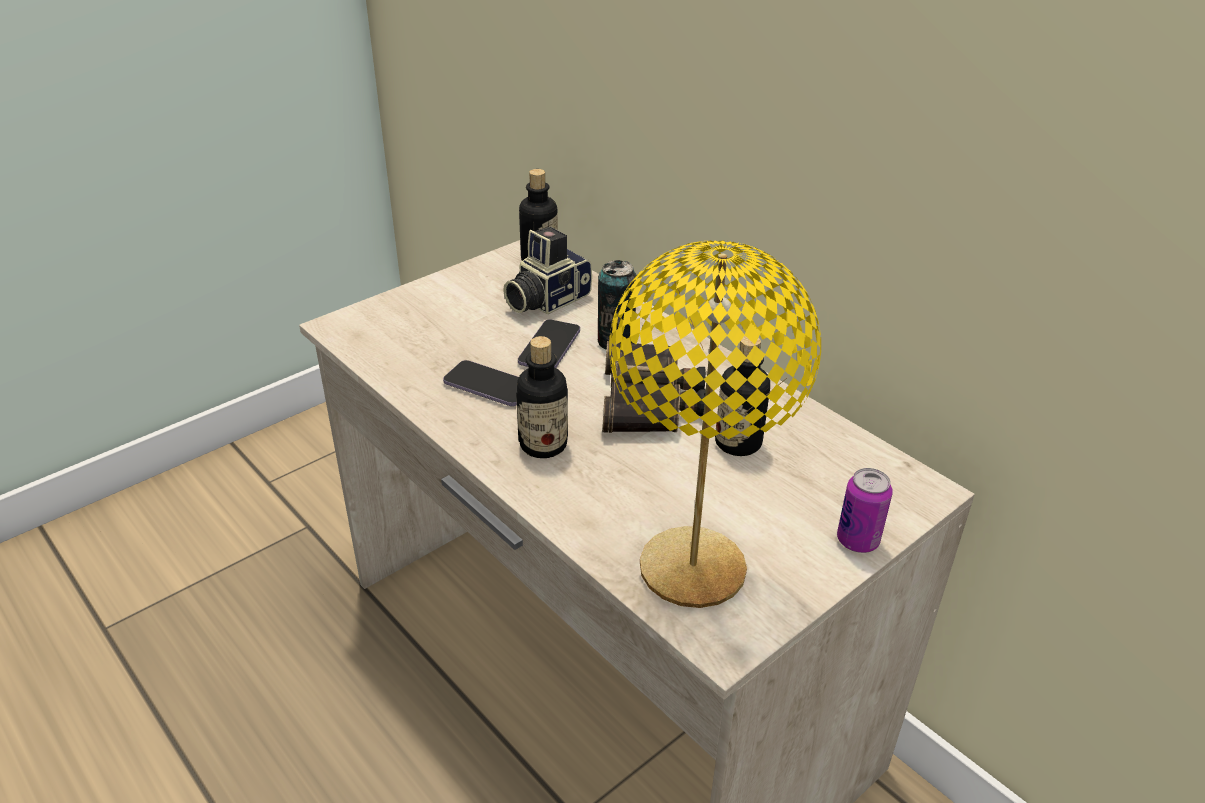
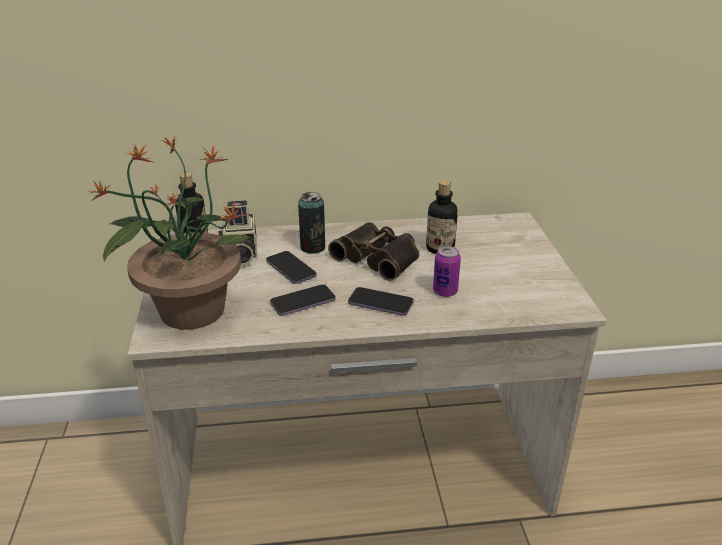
camera: 55 degrees left, 5 degrees down
bottle [516,336,568,458] -> phone [348,287,414,316]
yellow table lamp [609,240,821,608] -> none
can [837,468,893,553] -> can moved to [433,246,461,297]
none -> potted plant [89,137,249,330]

